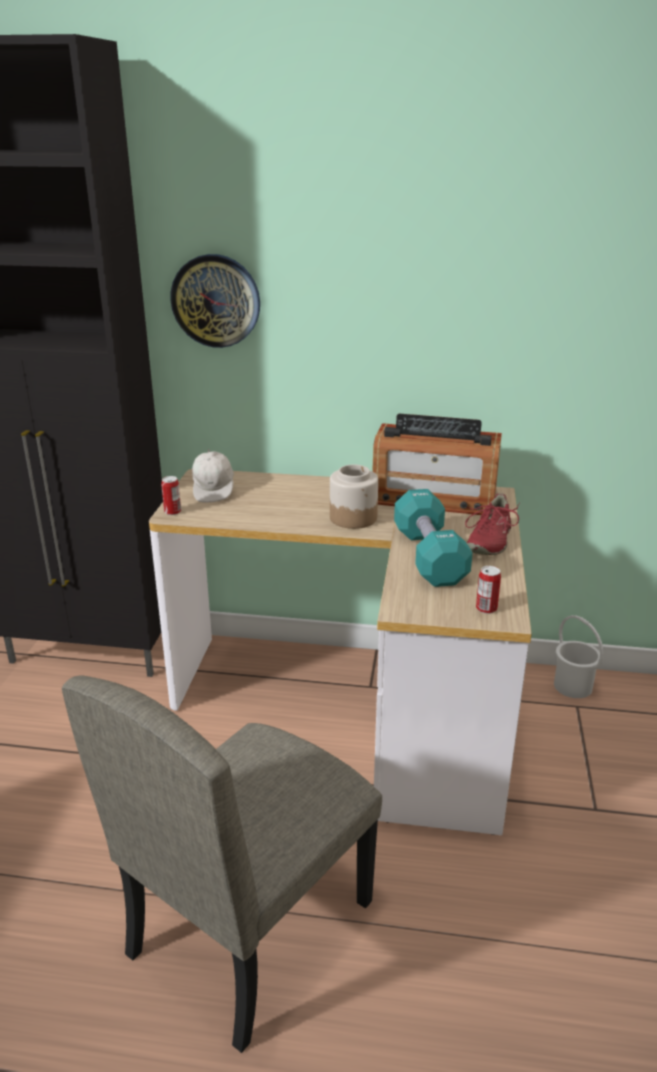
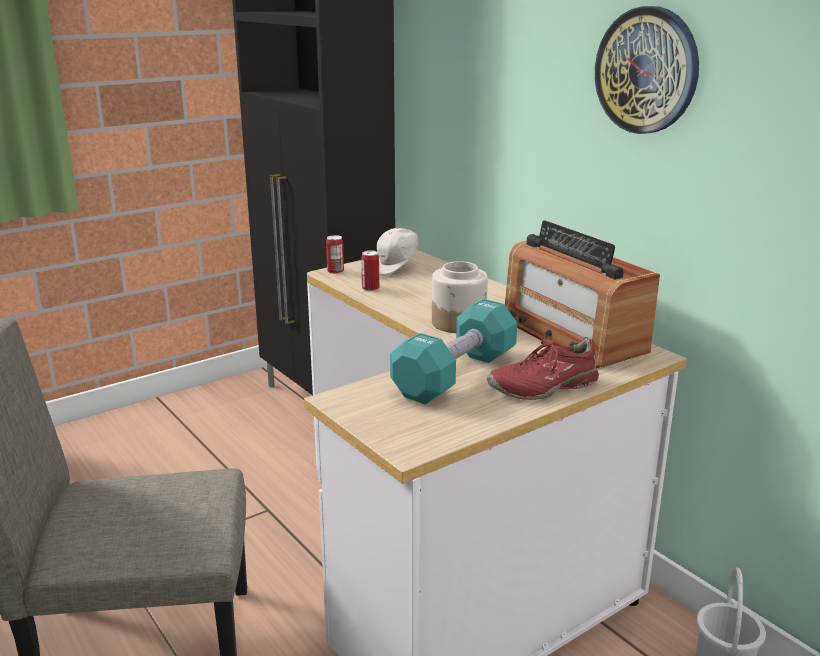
camera: 45 degrees right, 5 degrees down
wall clock [171,254,260,348] -> wall clock moved to [595,6,699,134]
can [476,566,501,614] -> can moved to [361,250,379,291]

